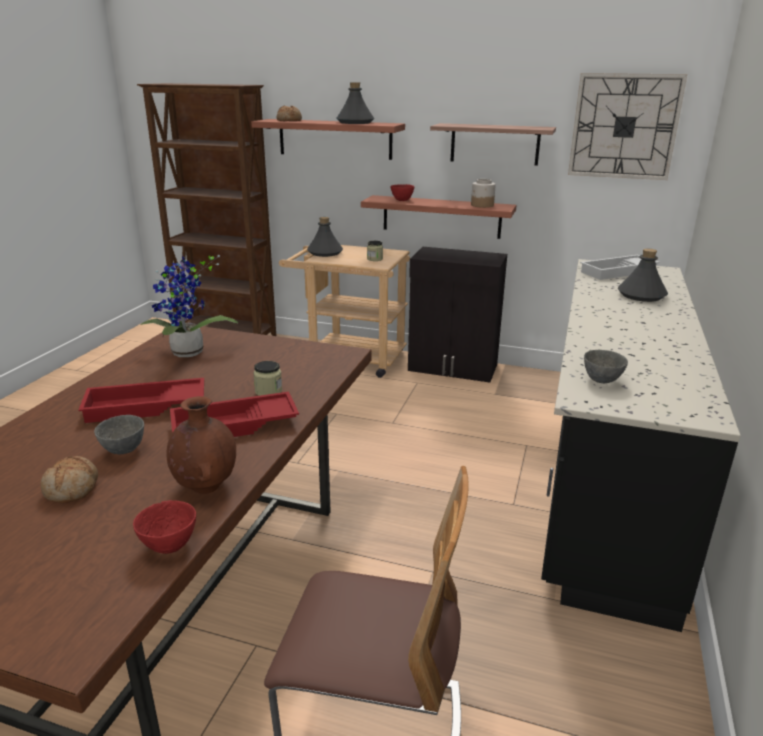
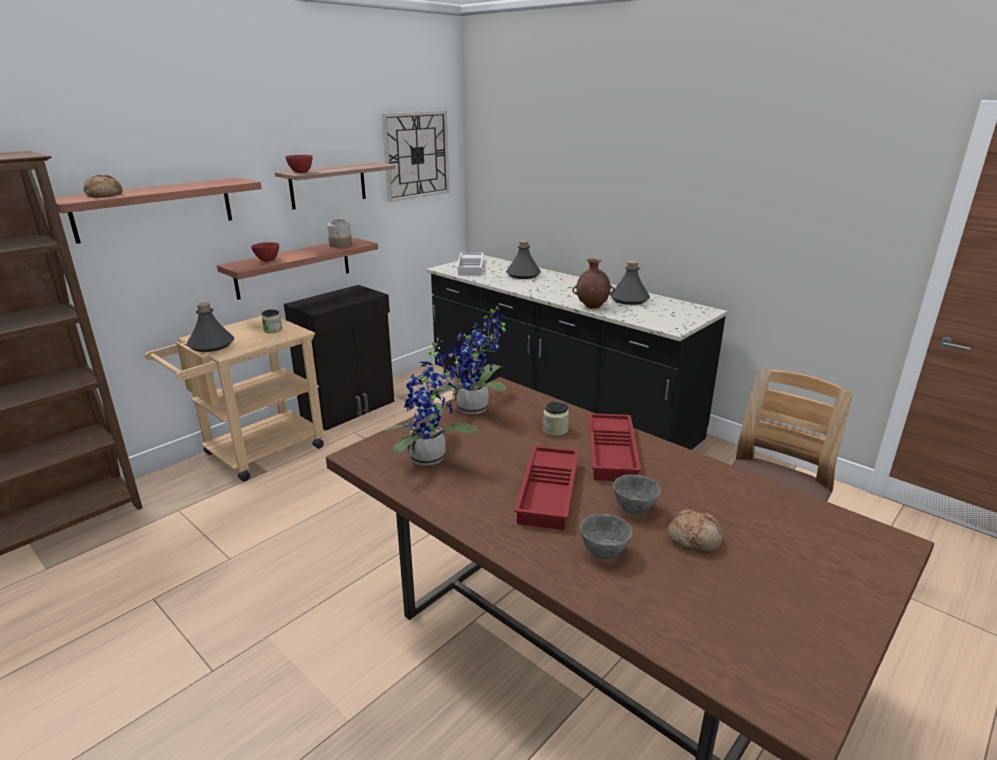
camera: 65 degrees left, 0 degrees up
red bowl [133,500,196,554] -> red bowl moved to [285,155,313,173]
brown vase [166,396,236,494] -> brown vase moved to [572,259,615,309]
grey bottle [336,82,374,124] -> grey bottle moved to [610,261,650,305]
grey bowl [584,350,628,383] -> grey bowl moved to [580,514,632,559]
none -> potted plant [435,306,506,414]

